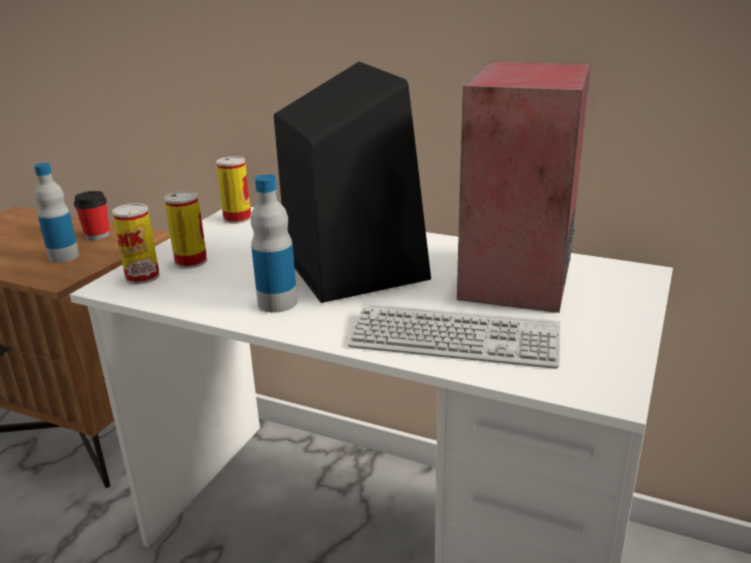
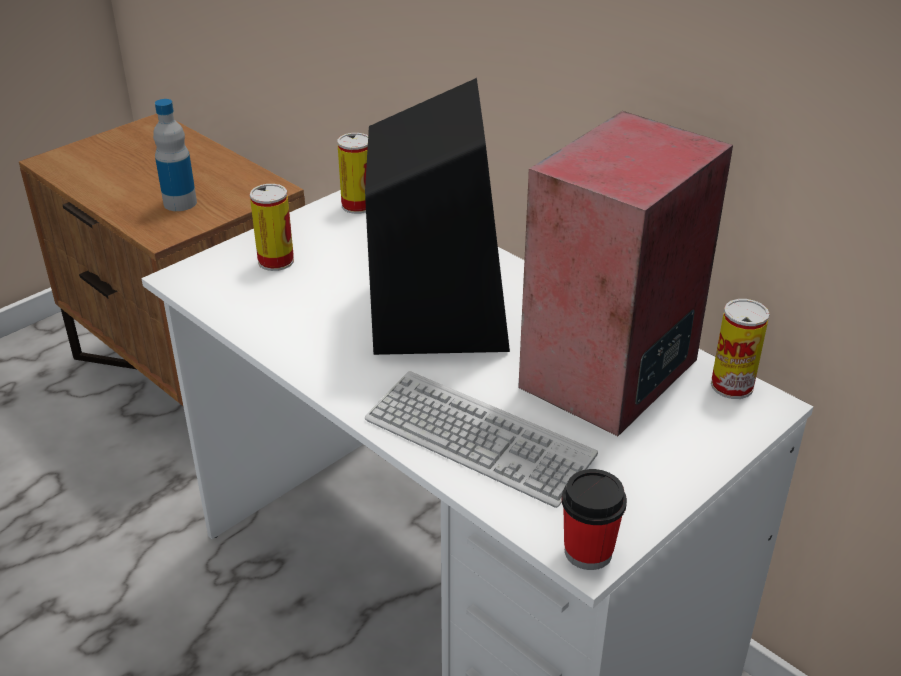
camera: 20 degrees right, 10 degrees up
cup [74,191,110,240] -> cup moved to [562,469,627,570]
can [112,203,160,284] -> can moved to [711,299,770,399]
bottle [251,174,297,313] -> none

